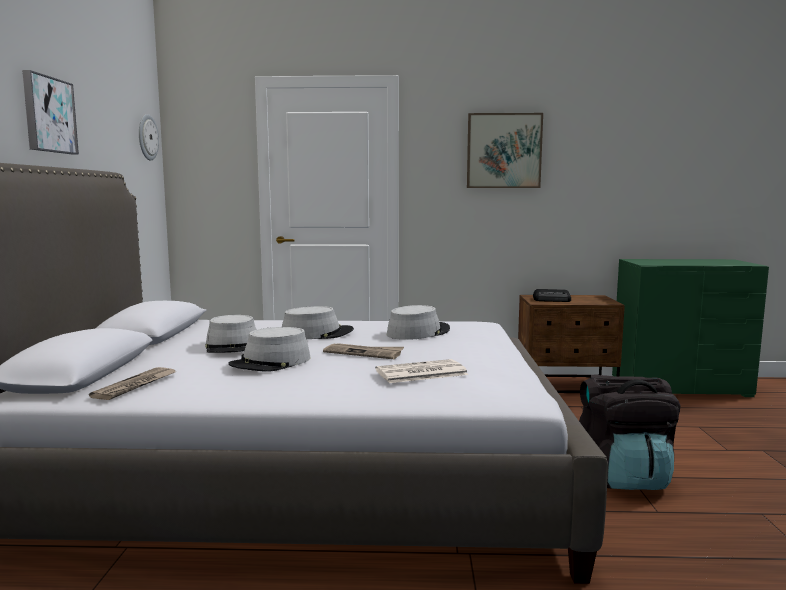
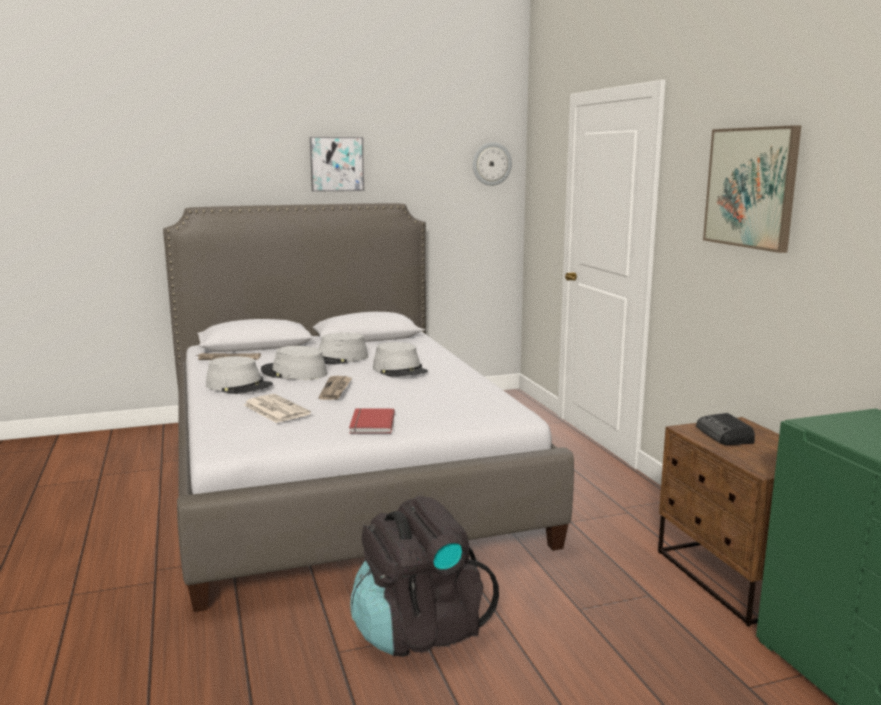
camera: 70 degrees right, 5 degrees up
grey hat [387,305,450,340] -> grey hat moved to [206,356,273,394]
none -> red book [349,408,395,434]

